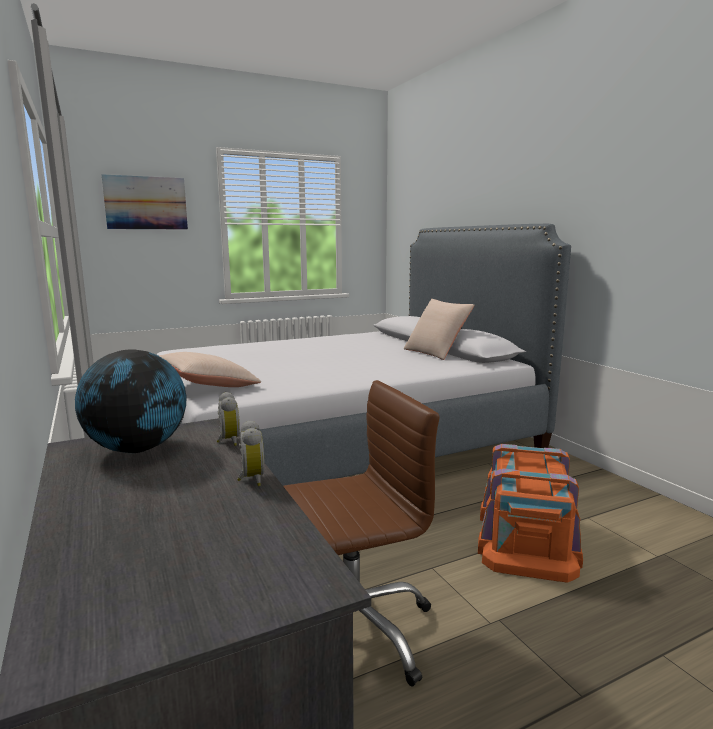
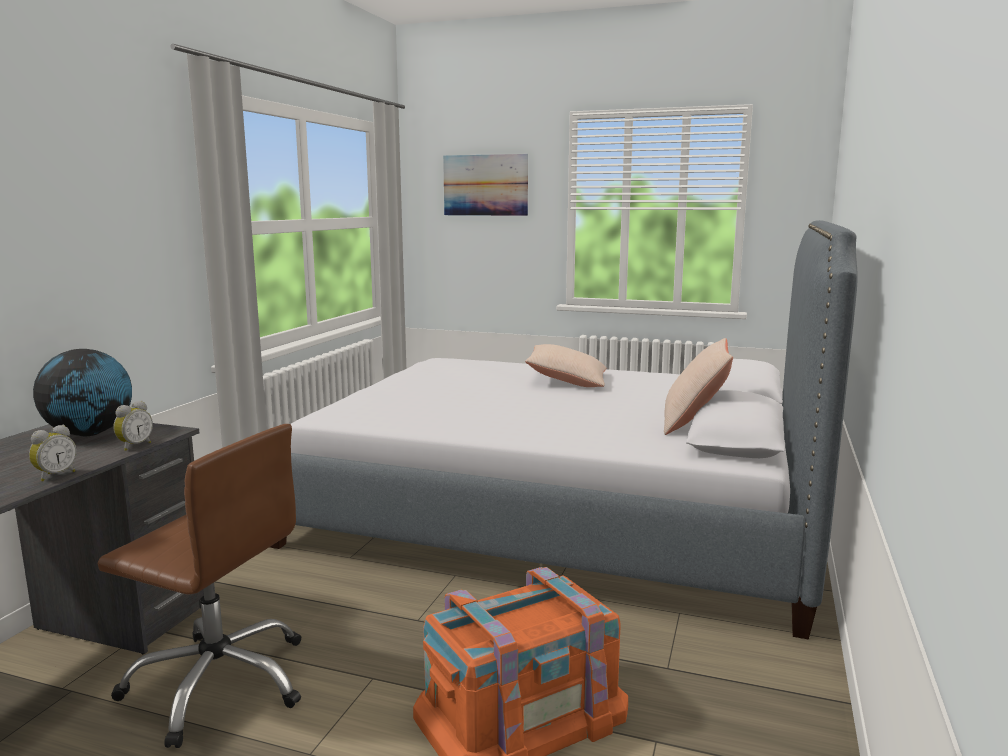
camera: 45 degrees right, 0 degrees up
beige pillow [159,352,261,387] -> beige pillow moved to [525,344,606,387]

